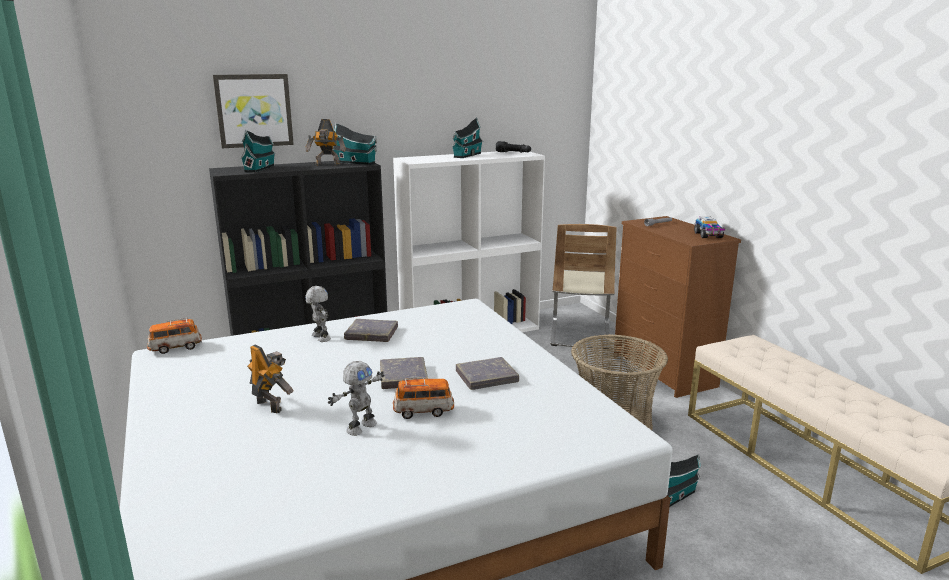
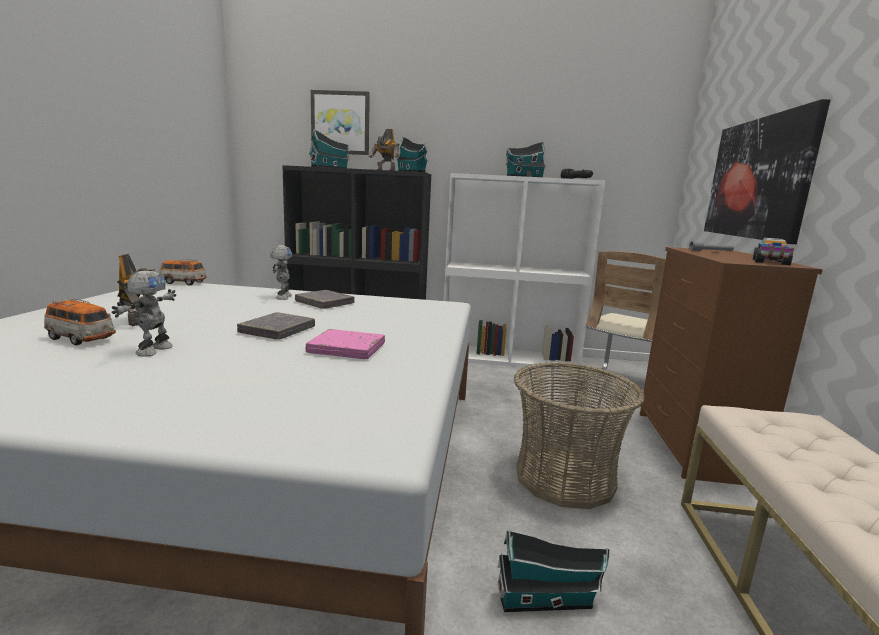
camera: 30 degrees right, 5 degrees down
toy robot [328,361,384,436] -> toy robot turned 60 degrees counterclockwise [111,270,176,357]
toy car [393,378,454,419] -> toy car moved to [44,298,116,345]
grey book [456,357,519,390] -> pink book [306,329,385,359]
none -> picture [704,99,830,244]

